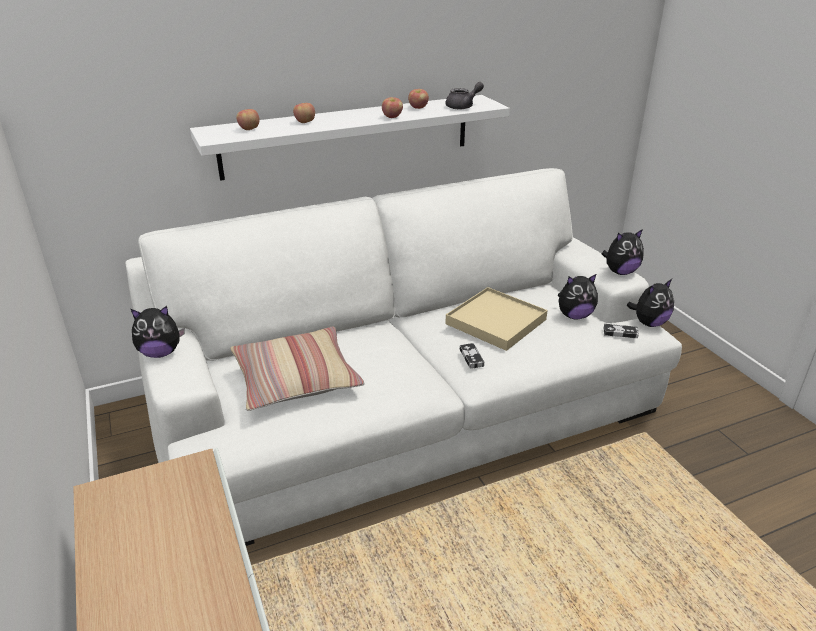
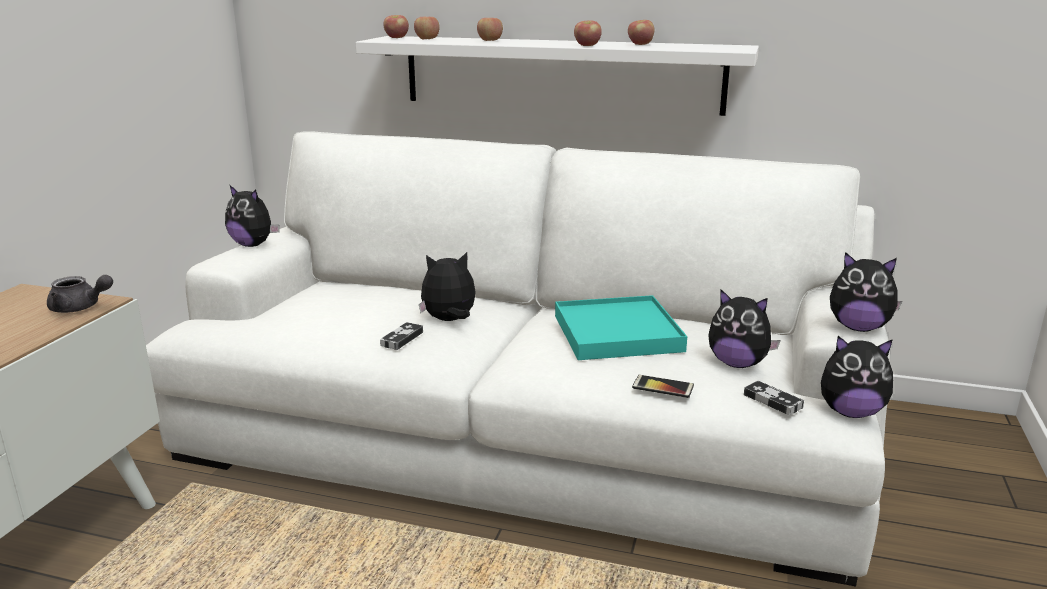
camera: 40 degrees right, 10 degrees down
pillow [231,326,364,411] -> none
beige tray [445,287,548,351] -> turquoise tray [555,295,687,360]
grey teapot [446,82,484,109] -> grey teapot moved to [47,275,113,313]
game controller [460,343,484,368] -> game controller moved to [380,322,423,350]
none -> apple [383,15,409,38]
none -> plush toy [419,252,476,321]
none -> phone [632,375,694,398]

